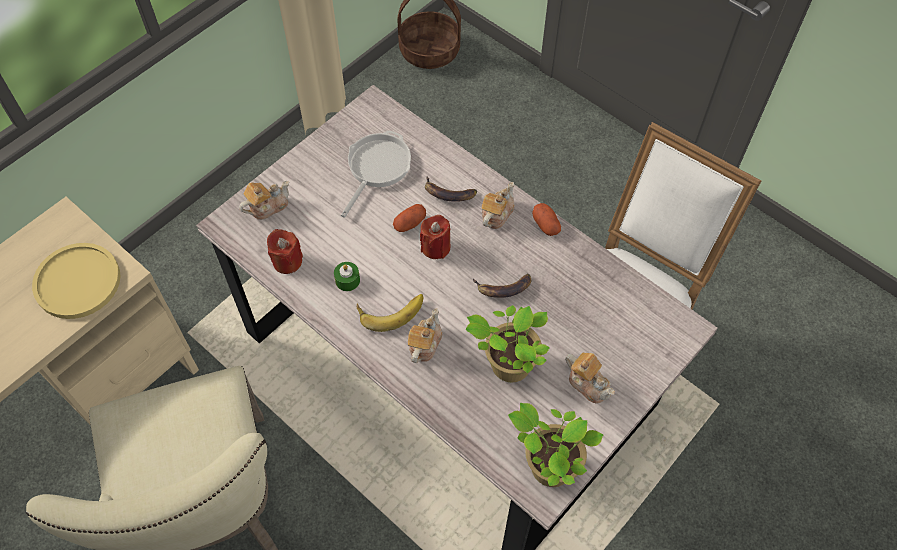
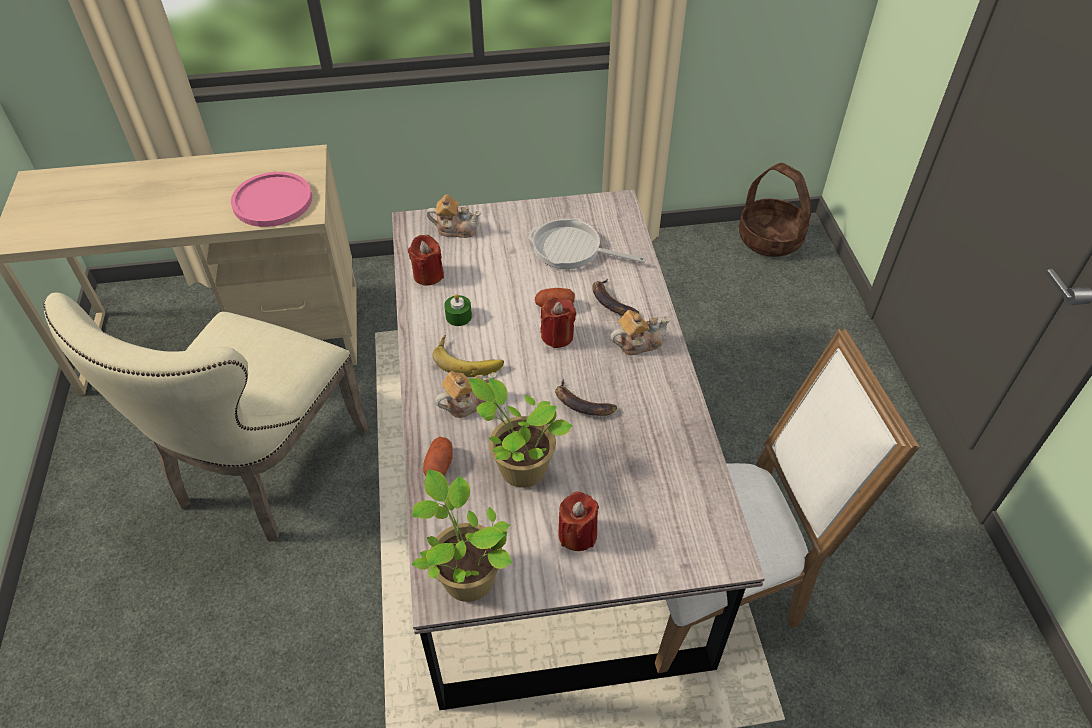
camera: 40 degrees right, 10 degrees down
yellow plate [32,243,121,319] -> pink plate [231,172,312,227]
frying pan [341,131,411,218] -> frying pan turned 135 degrees counterclockwise [528,218,646,269]
potato [532,203,561,236] -> potato moved to [423,437,453,476]
teapot [565,353,615,403] -> red candle [558,492,599,551]

